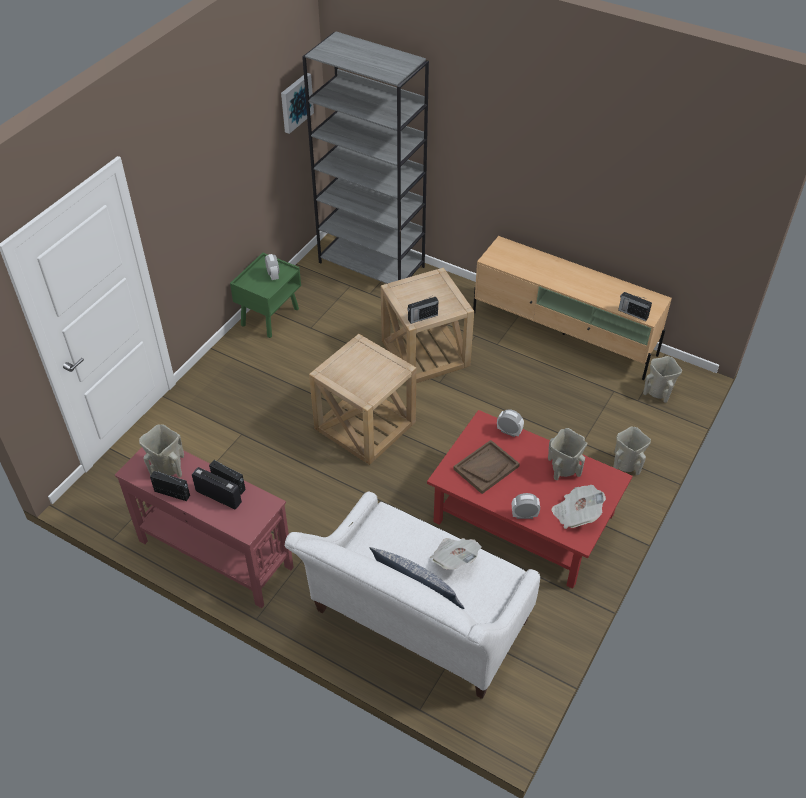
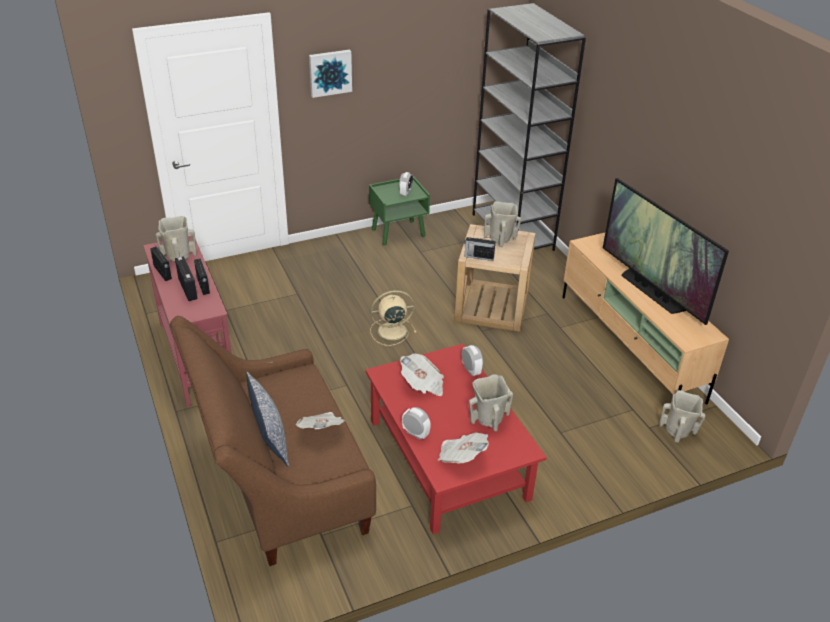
camera: 35 degrees right, 10 degrees down
picture [281,73,314,134] -> picture moved to [309,50,352,98]
white sofa [285,491,540,699] -> brown sofa [170,316,376,566]
beige side table [309,334,417,465] -> beige fan [370,290,416,346]
brown tray [453,440,520,494] -> newspaper [400,354,444,396]
beige vase [613,427,651,475] -> beige vase moved to [484,201,521,247]
radio [618,292,652,321] -> none
none -> television [603,178,729,325]

